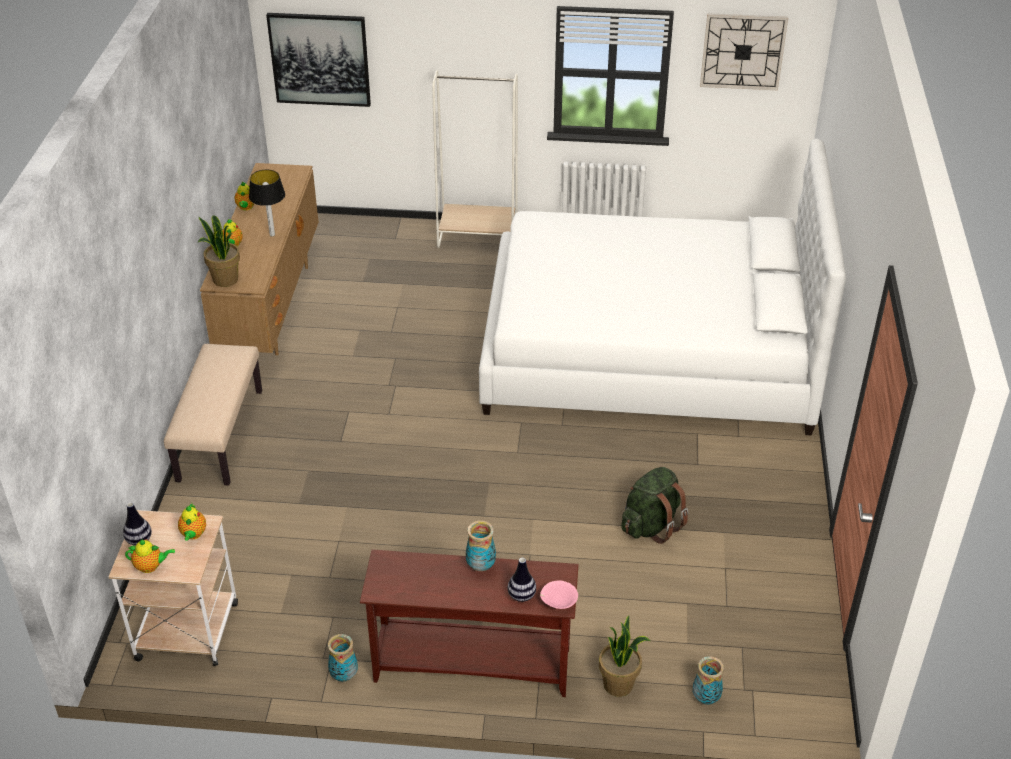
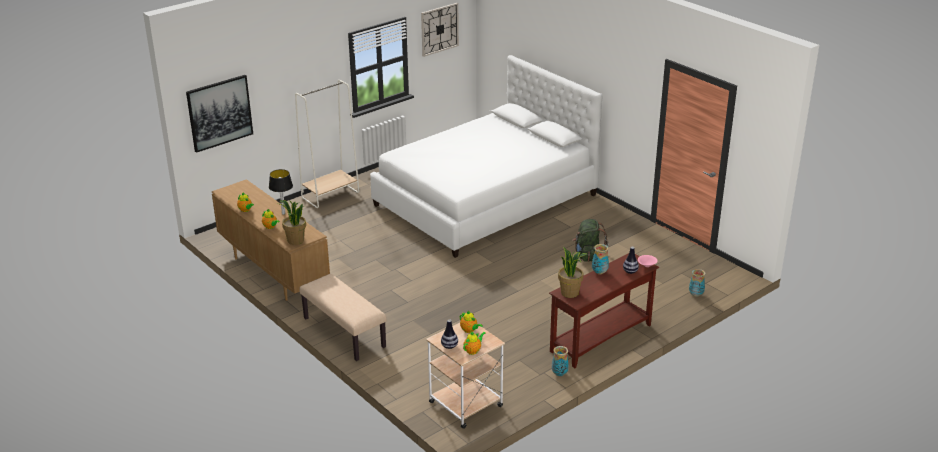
camera: 45 degrees left, 10 degrees down
potted plant [599,615,650,697] -> potted plant moved to [558,247,587,298]

